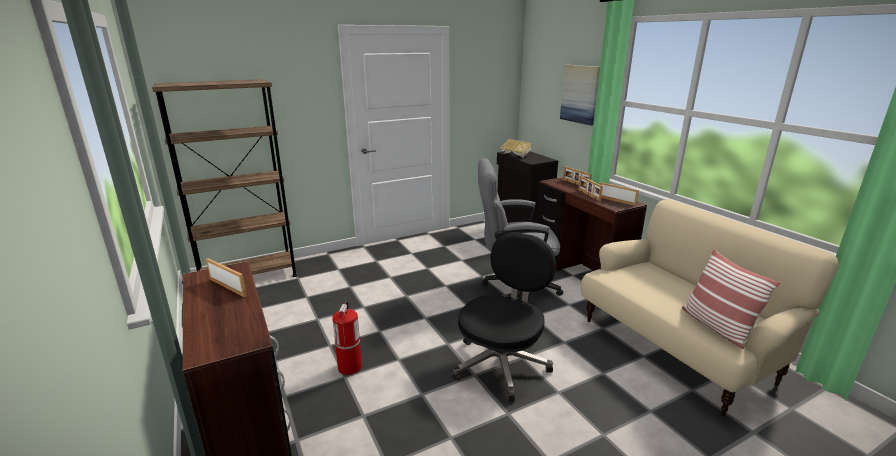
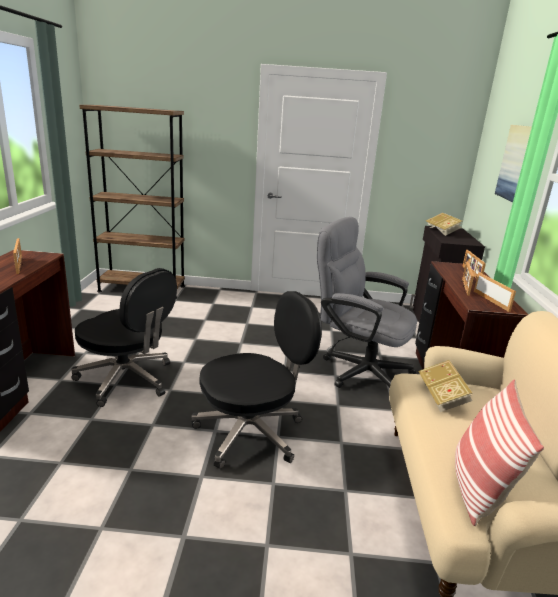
camera: 30 degrees right, 0 degrees up
fire extinguisher [332,301,362,375] -> black office chair [71,268,177,407]
none -> book [418,360,473,412]

